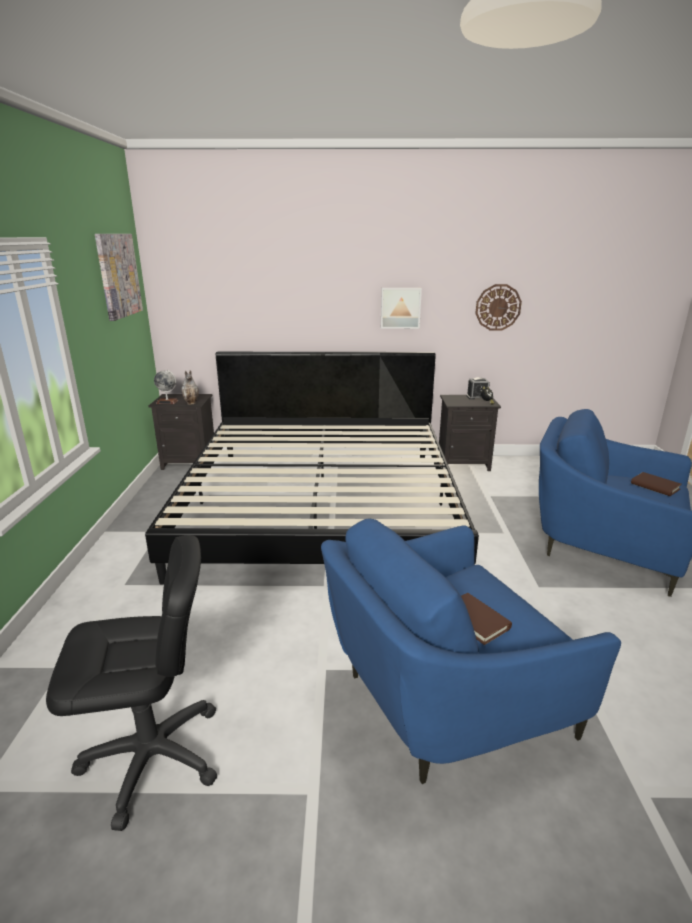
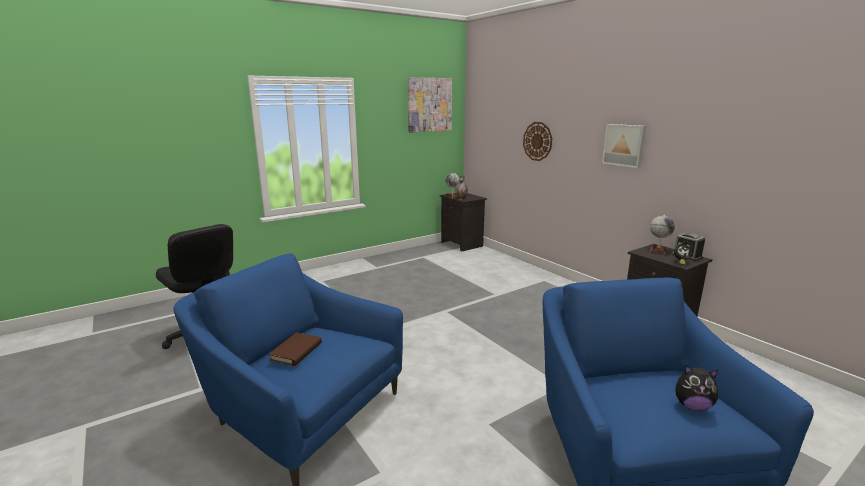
camera: 55 degrees right, 5 degrees down
bed [145,352,479,585] -> none
wall clock [475,284,522,331] -> wall clock moved to [523,122,552,161]
brown book [631,472,682,496] -> plush toy [675,365,718,411]
none -> globe [650,214,675,254]

